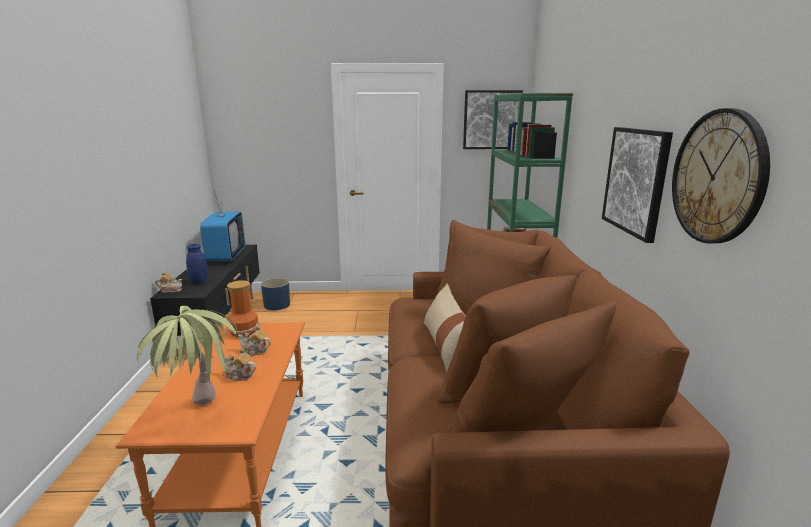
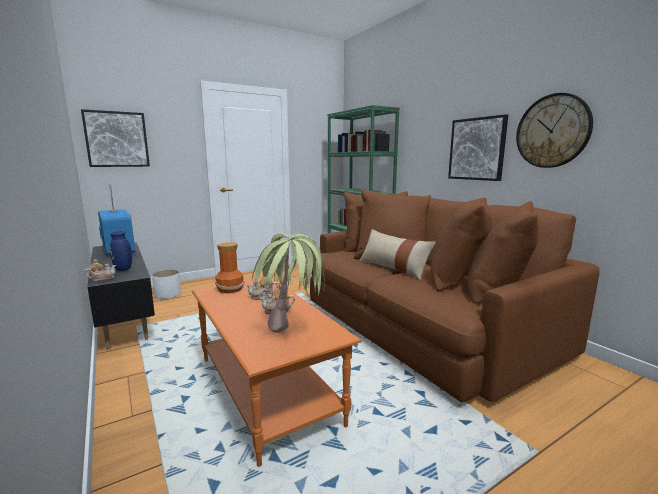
camera: 30 degrees left, 5 degrees down
blue planter [261,278,290,310] -> white planter [152,270,181,299]
picture [463,90,523,149] -> picture moved to [81,109,150,167]

